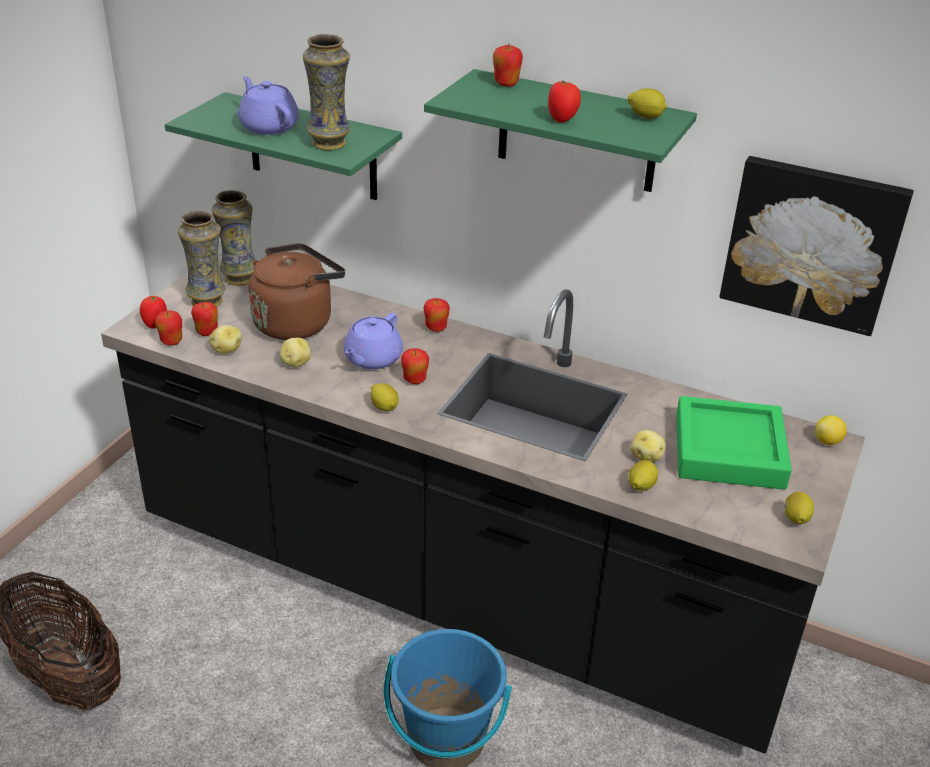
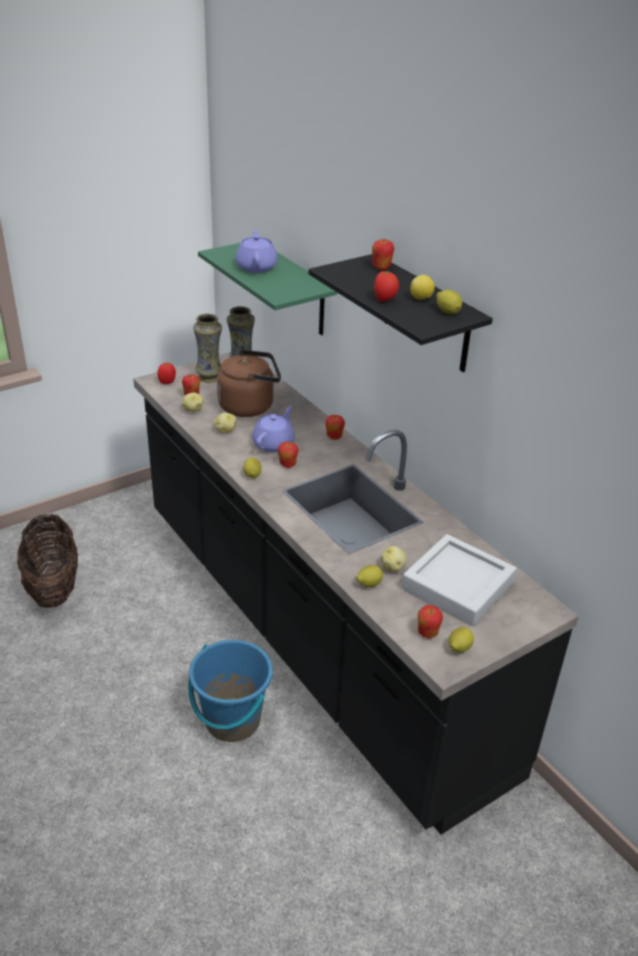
camera: 30 degrees right, 0 degrees up
apple [155,310,182,346] -> apple moved to [418,605,443,638]
vase [303,34,350,150] -> none
purple teapot [344,313,403,370] -> purple teapot turned 150 degrees clockwise [252,406,295,452]
green shelf [424,69,697,192] -> black shelf [308,254,493,372]
green tray [676,396,792,490] -> grey tray [402,534,517,626]
picture [720,156,914,336] -> none
lemon [815,415,847,445] -> lemon moved to [410,275,435,300]

